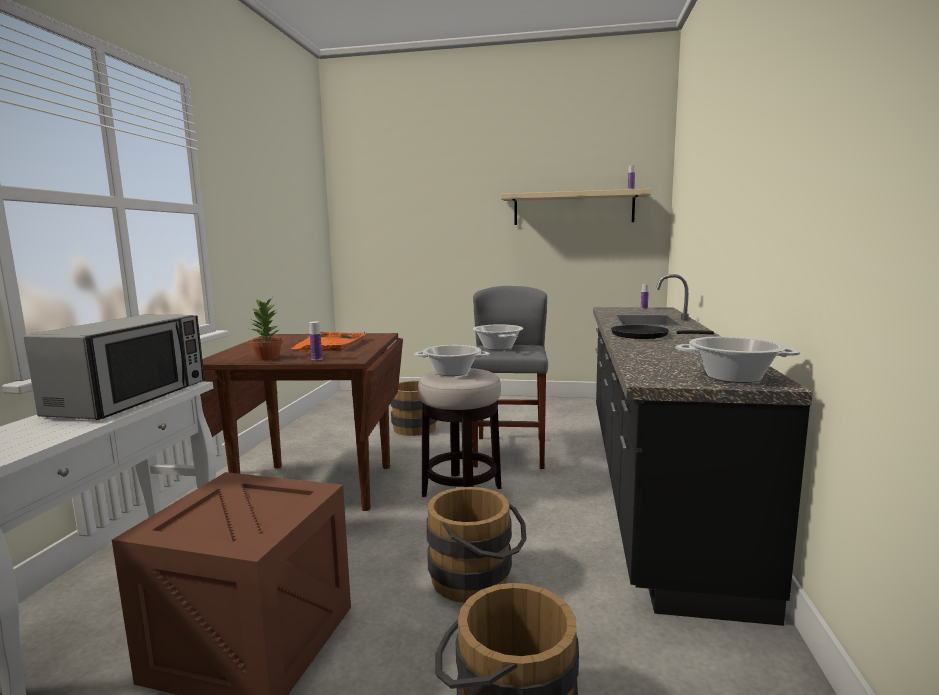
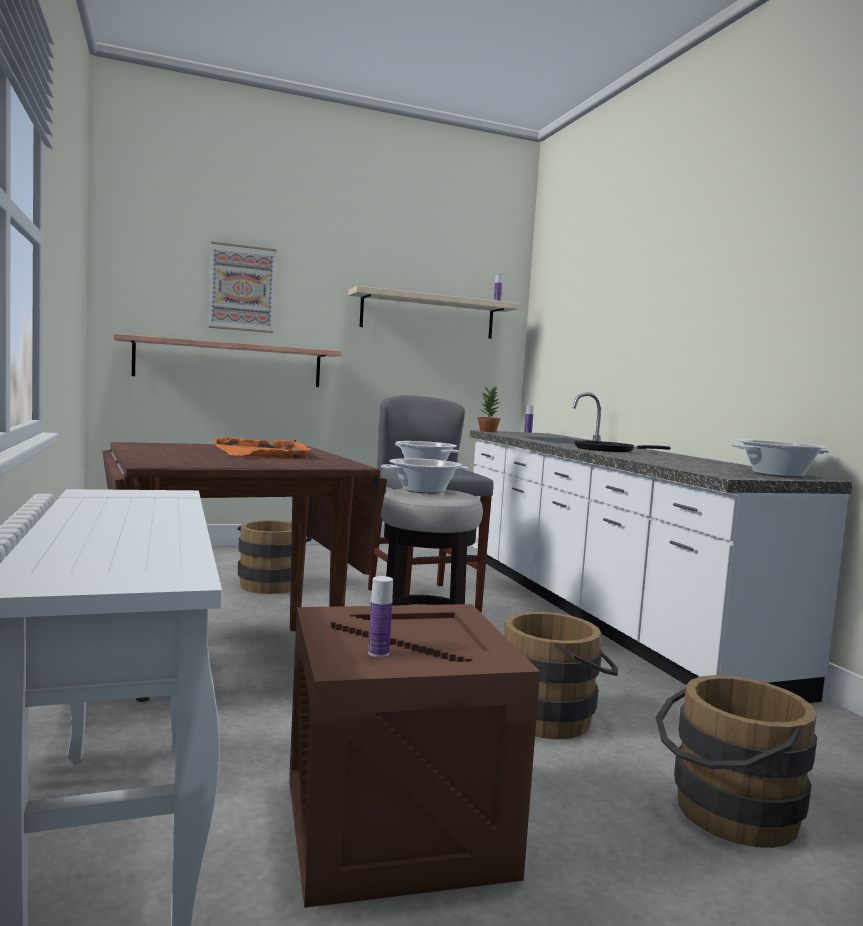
camera: 30 degrees left, 5 degrees down
microwave [24,315,205,420] -> none
potted plant [251,298,283,360] -> potted plant moved to [478,385,500,432]
bottle [309,322,322,360] -> bottle moved to [368,576,393,657]
black counter [593,274,813,626] -> white counter [470,392,853,703]
none -> shelf [114,334,341,387]
none -> picture [208,241,276,333]

